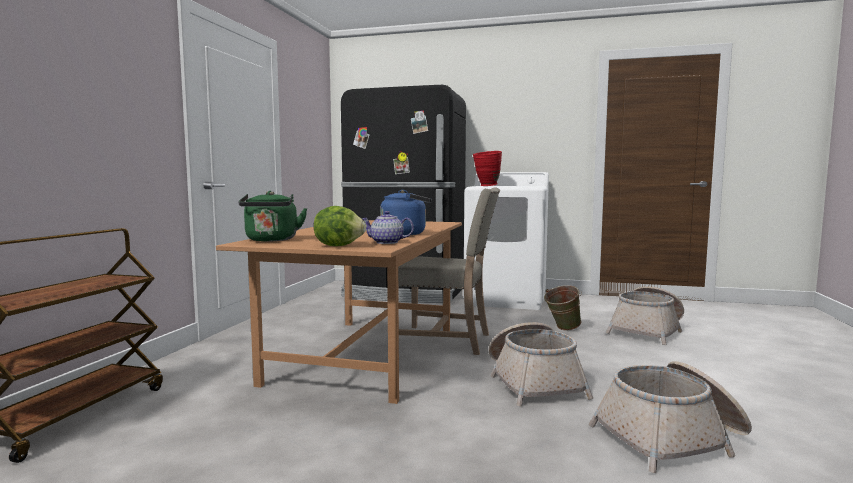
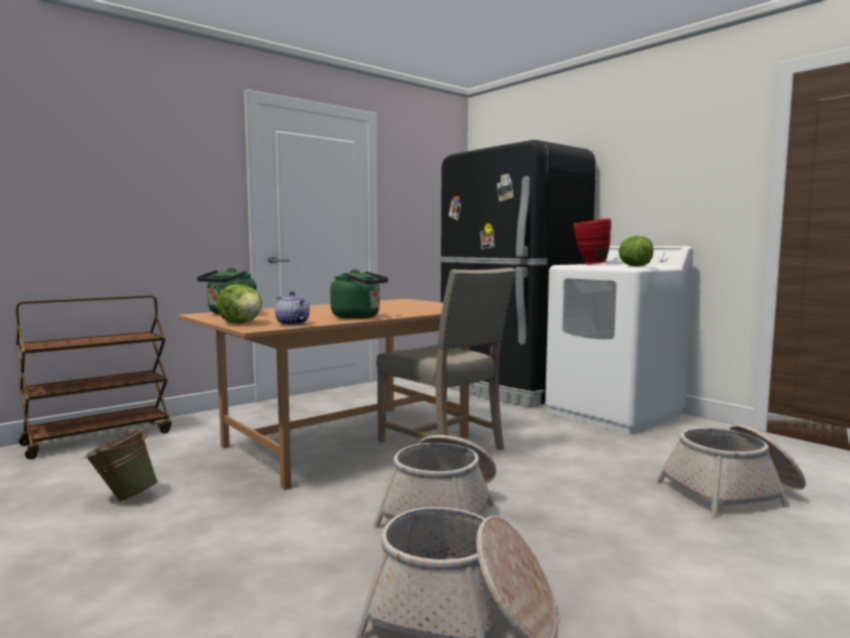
camera: 35 degrees right, 0 degrees up
blue kettle [380,190,432,235] -> green kettle [330,269,389,319]
green bucket [544,285,582,331] -> green bucket moved to [84,429,158,502]
none -> lettuce [619,236,654,267]

